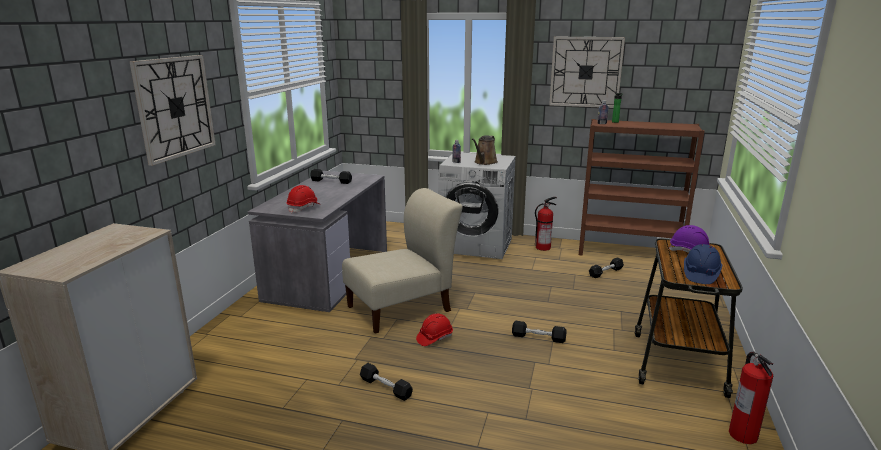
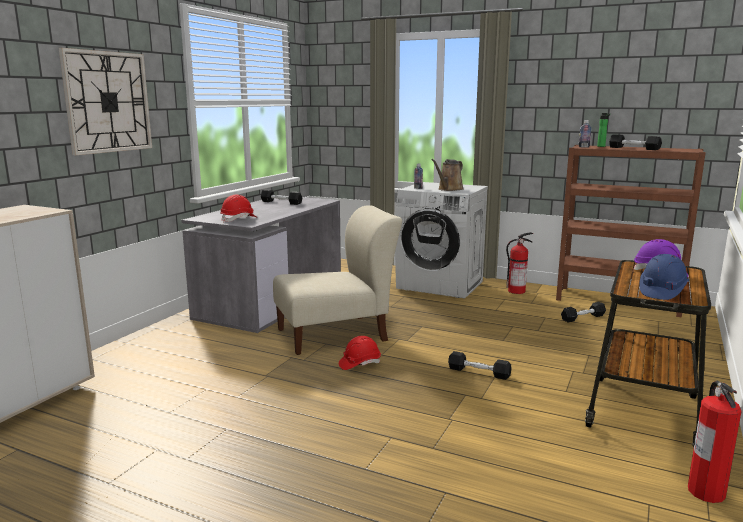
camera: 10 degrees right, 5 degrees down
black dumbbell [360,363,413,401] -> black dumbbell moved to [609,134,662,150]
wall clock [549,37,625,108] -> none

